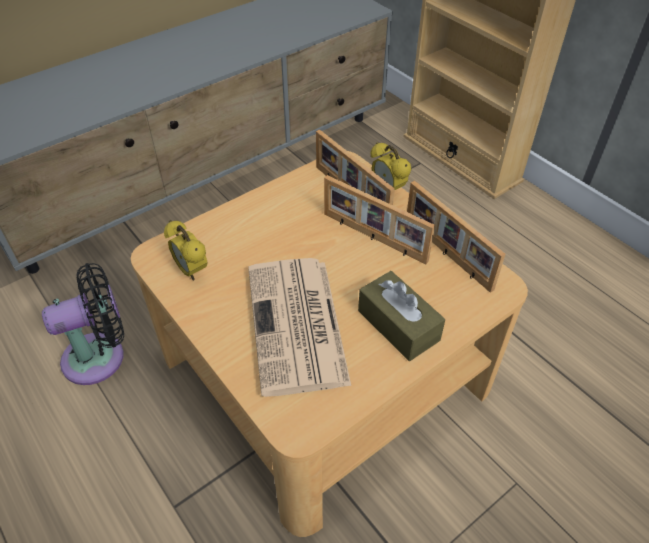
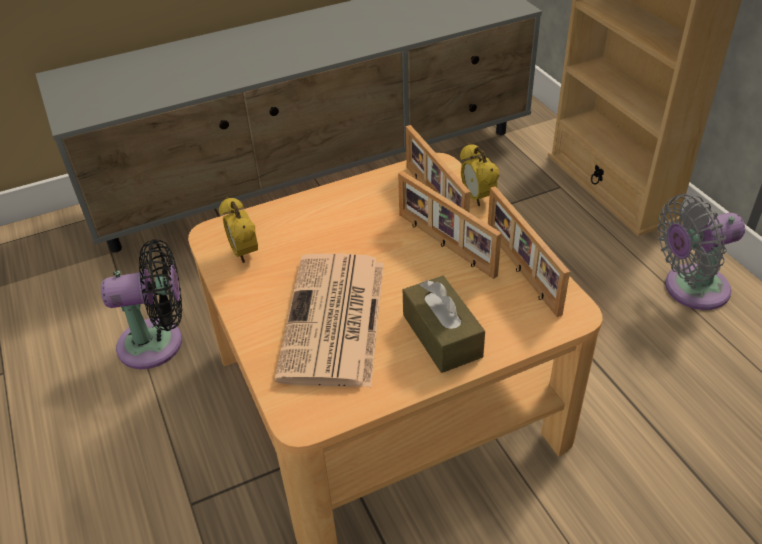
camera: 15 degrees right, 5 degrees down
none -> grey fan [657,194,745,310]

